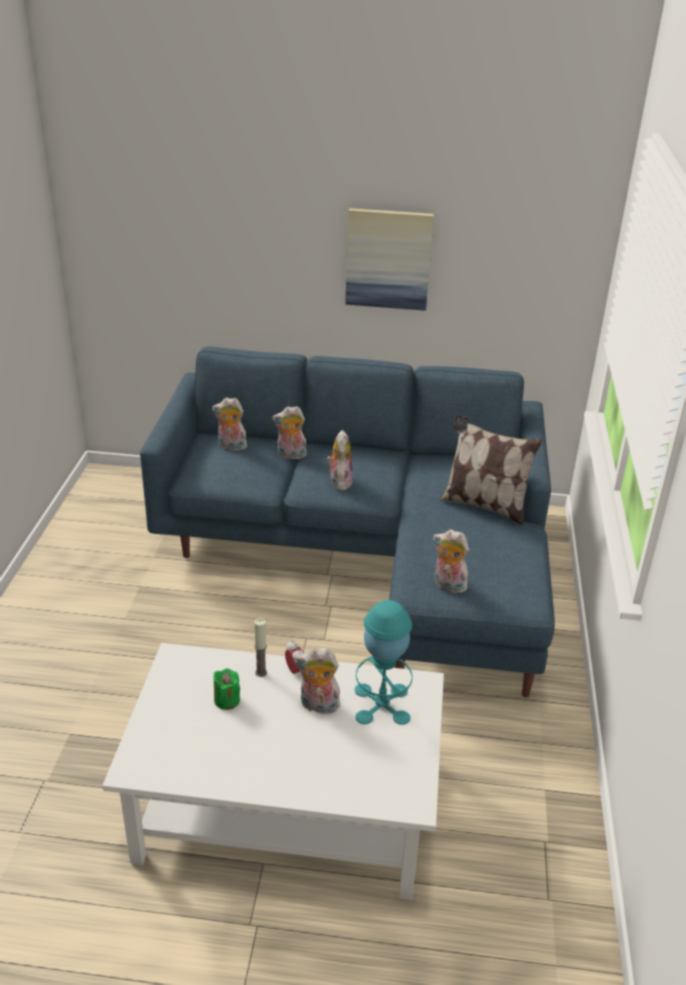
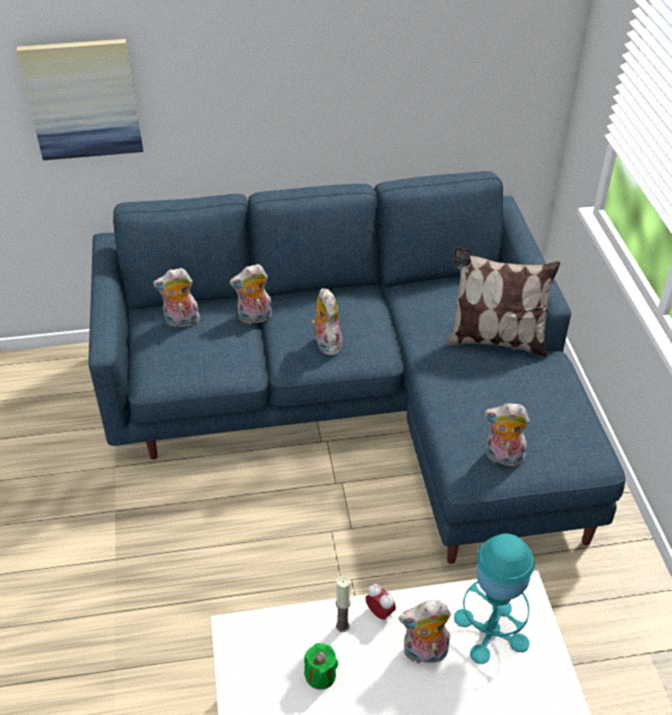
camera: 15 degrees left, 10 degrees up
picture [345,208,434,311] -> picture moved to [17,39,143,160]

